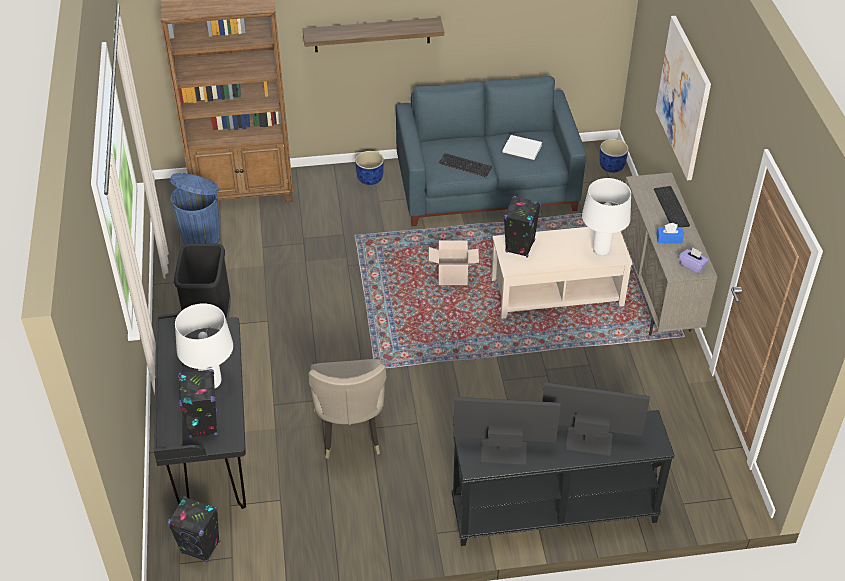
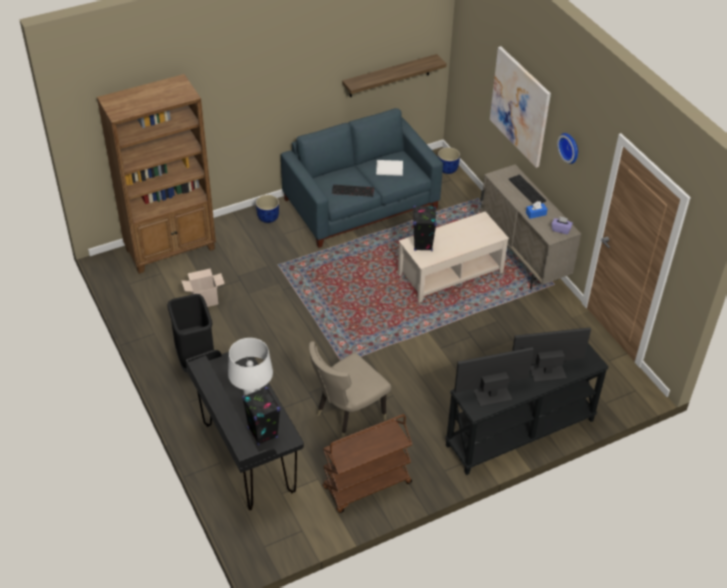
camera: 20 degrees left, 0 degrees up
black speaker [168,496,220,563] -> none
blue trash can [170,173,220,245] -> none
shelf [303,17,444,52] -> shelf moved to [342,54,447,97]
beige chair [309,359,386,459] -> beige chair turned 75 degrees clockwise [309,341,391,438]
cardboard box [429,241,479,285] -> cardboard box moved to [181,268,225,307]
white table lamp [582,178,631,256] -> none
none -> brown cart [323,414,412,513]
none -> wall clock [557,133,578,164]

